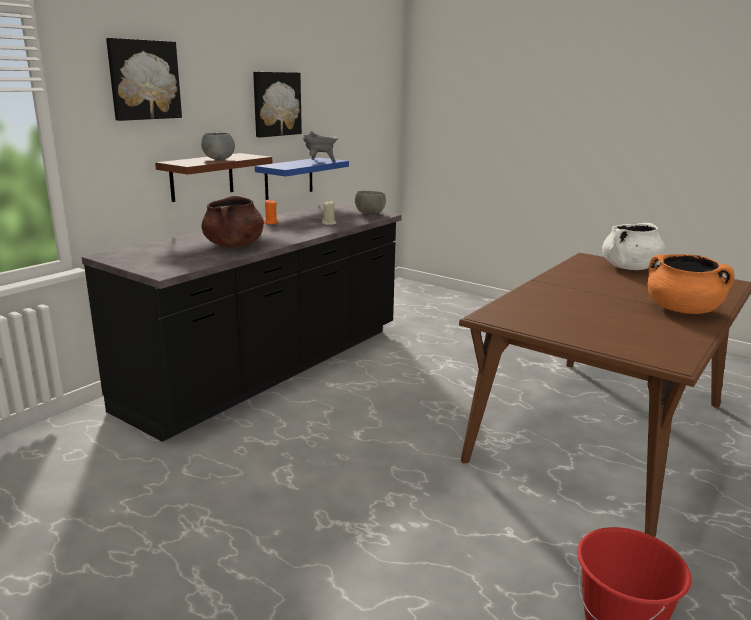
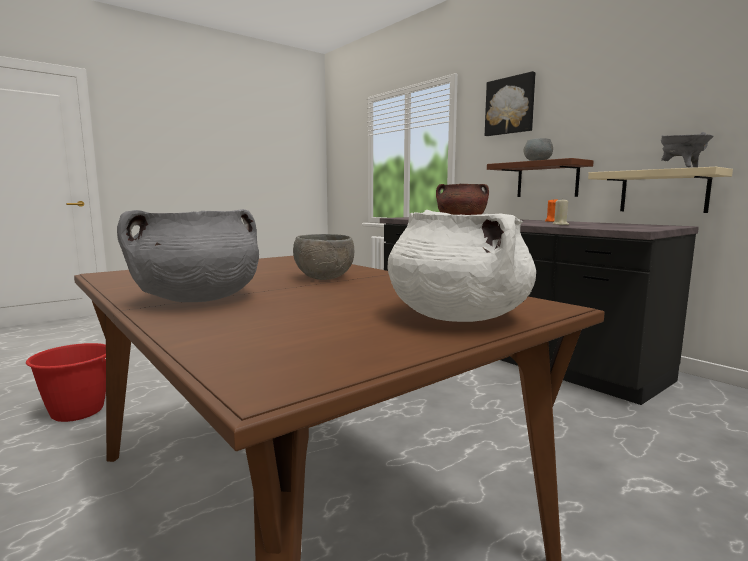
camera: 105 degrees right, 10 degrees down
picture [253,72,302,138] -> none
blue shelf [255,158,349,200] -> beige shelf [588,167,733,213]
grey bowl [355,191,386,215] -> grey bowl moved to [293,234,354,280]
orange cooking pot [648,254,735,314] -> grey cooking pot [117,209,259,302]

